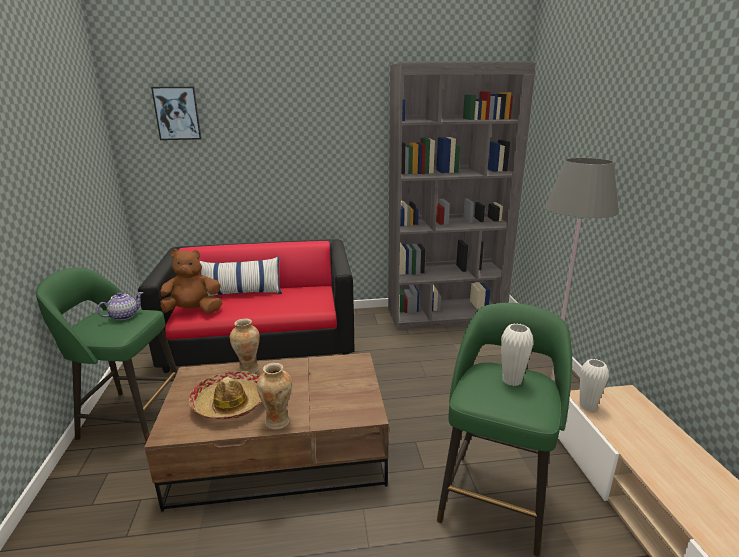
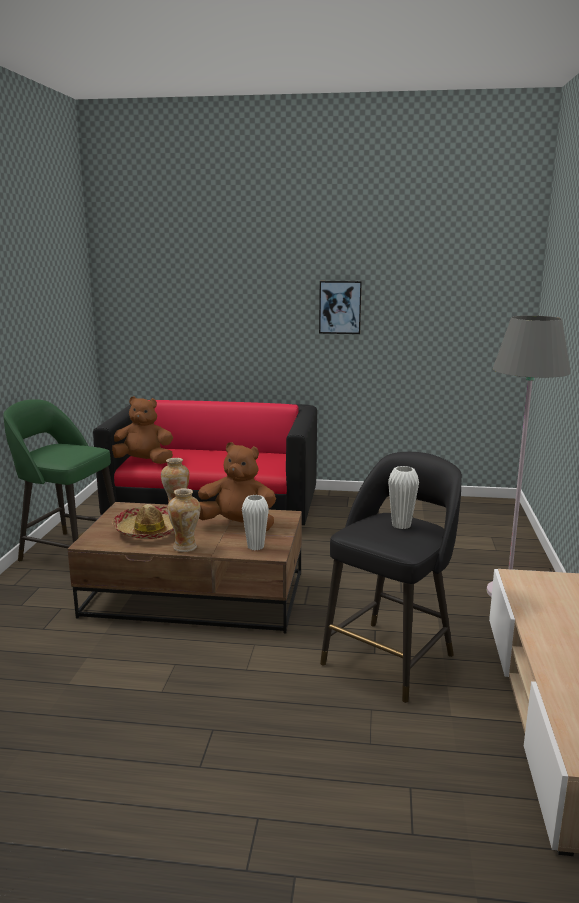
camera: 15 degrees right, 5 degrees down
teapot [97,292,143,320] -> none
picture [151,87,202,140] -> picture moved to [319,281,362,334]
pillow [199,257,282,296] -> none
grey bookcase [388,62,536,330] -> none
green stool [437,303,572,557] -> black stool [320,452,462,703]
white vase [579,359,609,411] -> white vase moved to [242,495,269,550]
none -> brown plush toy [198,442,276,531]

